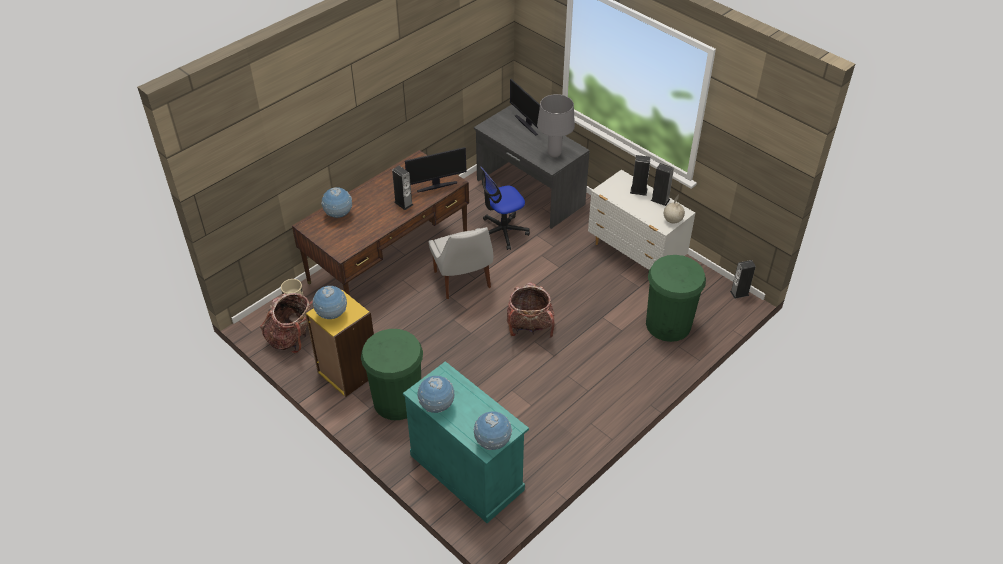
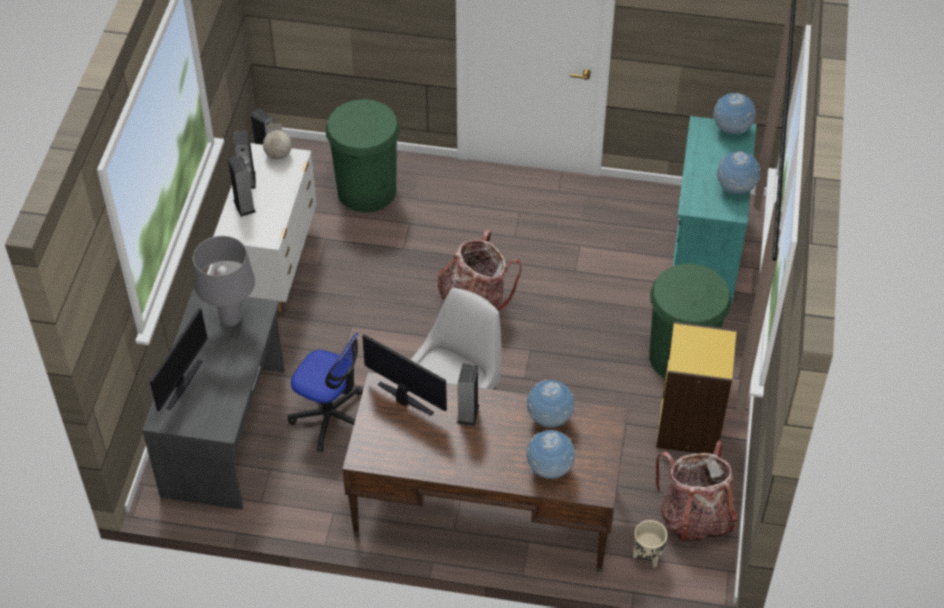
camera: 125 degrees left, 5 degrees up
globe [313,286,347,319] -> globe moved to [527,379,576,428]

